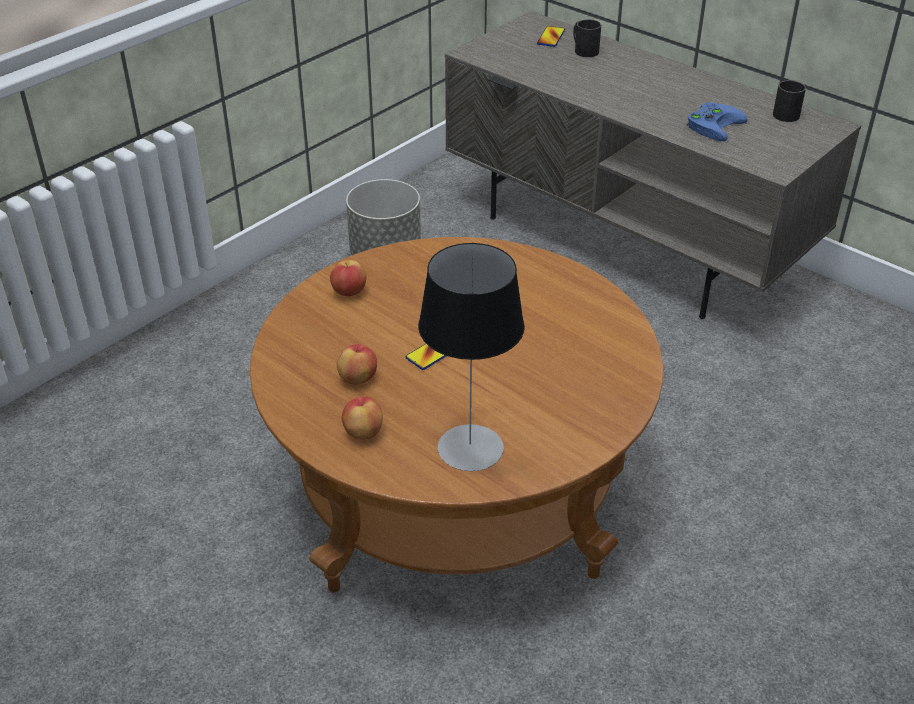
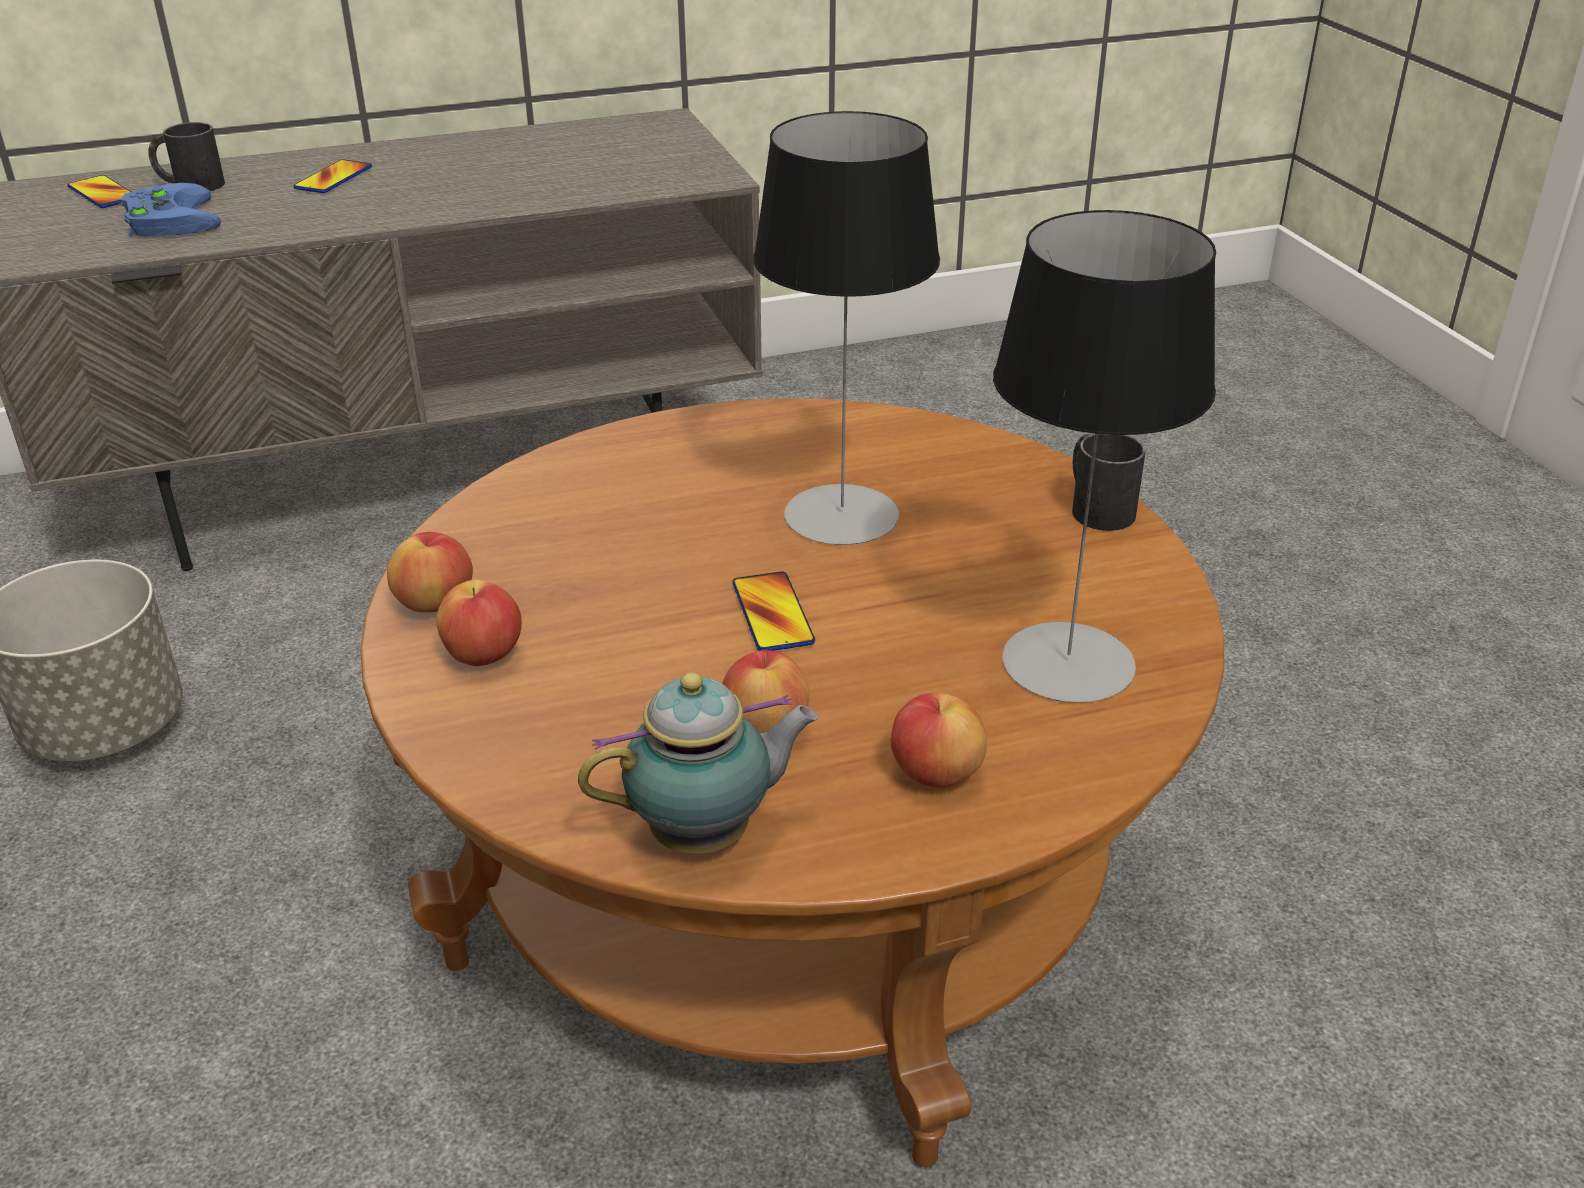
camera: 60 degrees left, 5 degrees down
blue game controller [686,102,748,141] -> blue game controller moved to [121,183,221,237]
black mug [773,80,806,122] -> black mug moved to [1072,434,1146,531]
none -> phone [294,159,372,193]
none -> apple [387,532,473,612]
none -> teapot [578,672,819,854]
none -> table lamp [753,111,940,545]

